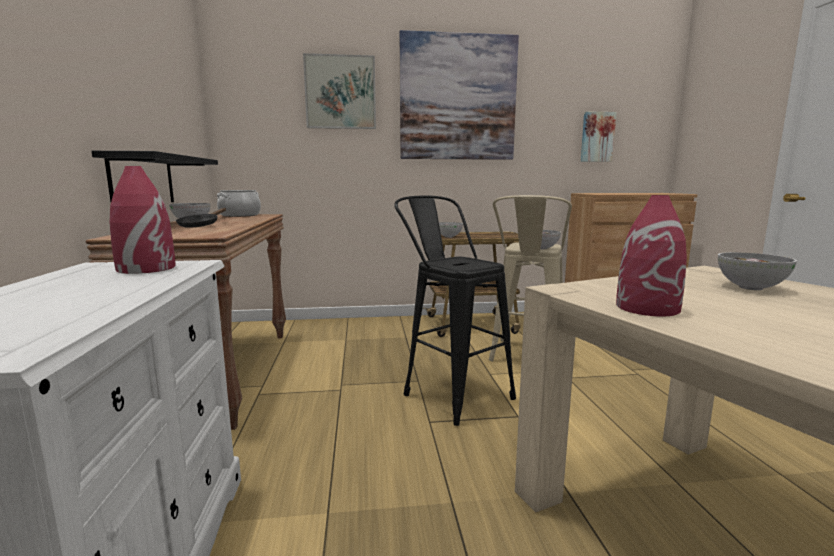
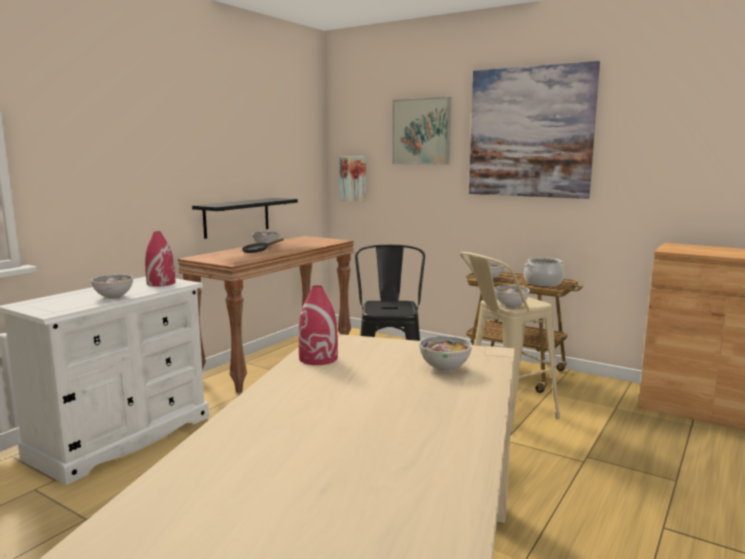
camera: 40 degrees right, 0 degrees up
cooking pot [217,190,261,217] -> cooking pot moved to [524,257,564,287]
picture [581,111,617,162] -> picture moved to [340,156,366,202]
none -> bowl [91,275,133,299]

